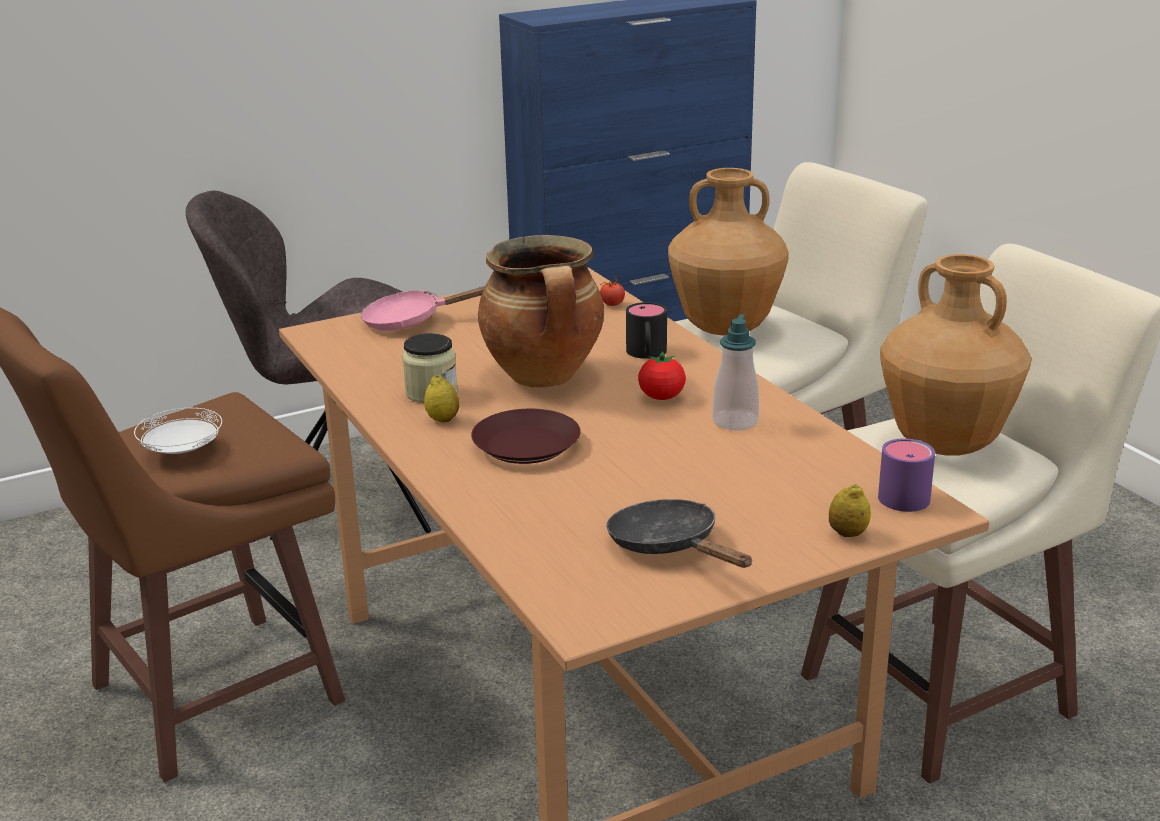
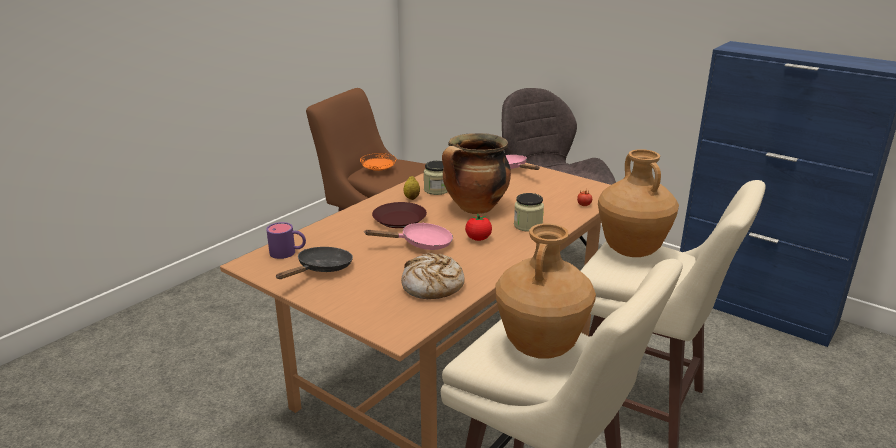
camera: 65 degrees right, 0 degrees up
white plate [134,408,222,454] -> orange plate [360,153,396,171]
black mug [626,302,667,359] -> jar [514,193,544,232]
soap dispenser [713,314,759,430] -> none
lemon [829,484,871,537] -> none
purple mug [878,438,935,512] -> purple mug moved to [266,222,306,259]
none -> pink frying pan [365,223,453,250]
none -> bread [401,252,465,299]

